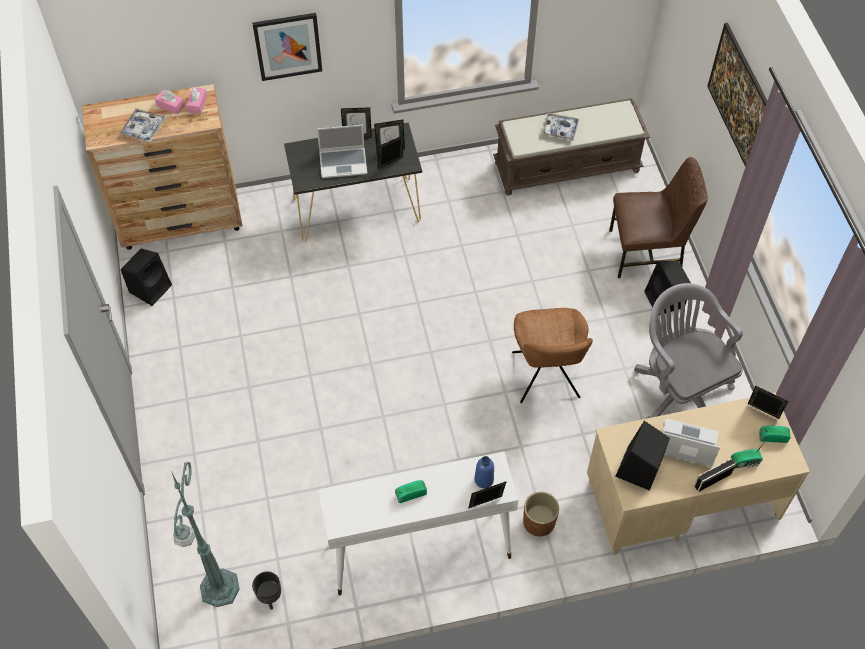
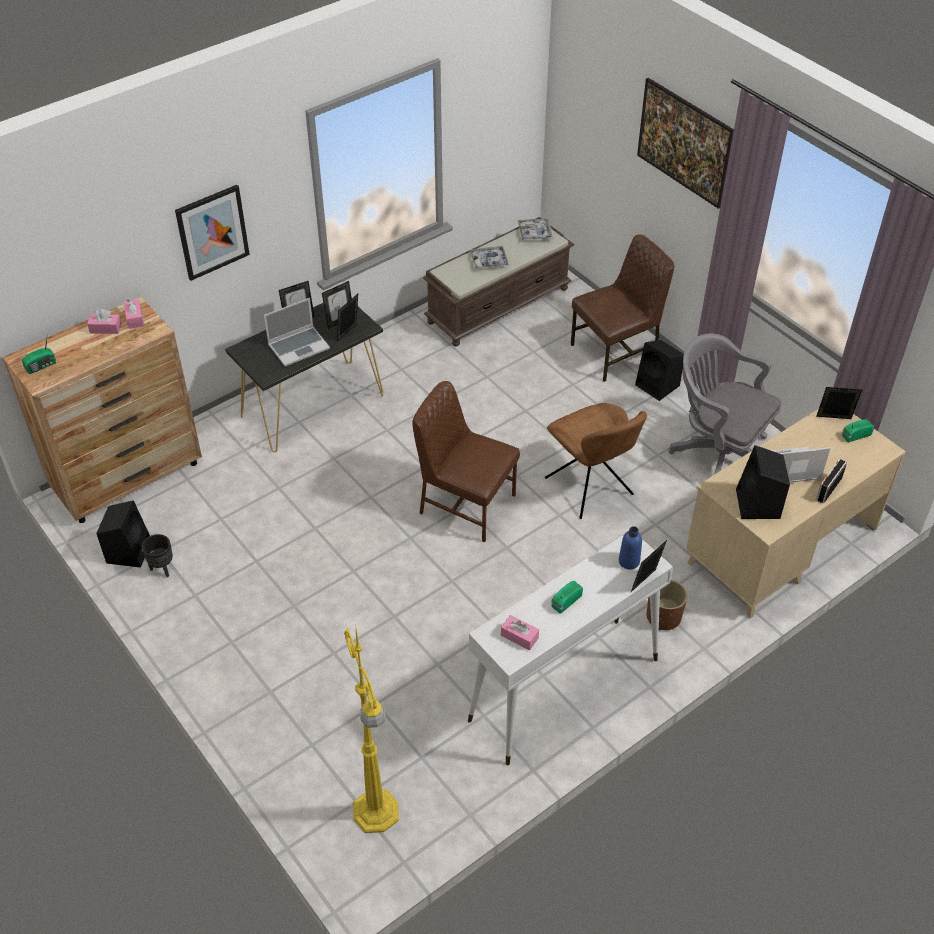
camera: 25 degrees left, 10 degrees down
tray [120,108,166,142] -> tray moved to [518,219,553,240]
green floor lamp [171,462,240,607] -> yellow floor lamp [344,628,399,833]
black planter [252,571,281,609] -> black planter moved to [142,534,173,577]
radio [731,443,764,468] -> radio moved to [22,338,56,374]
none -> brown chair [412,381,520,542]
none -> pink tissue box [501,615,539,650]

